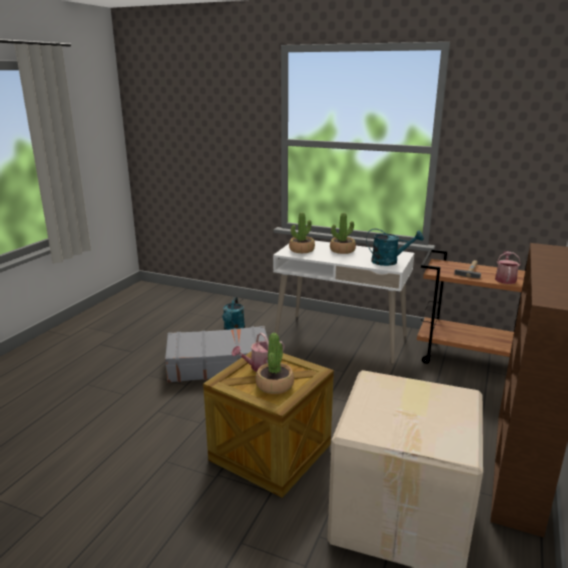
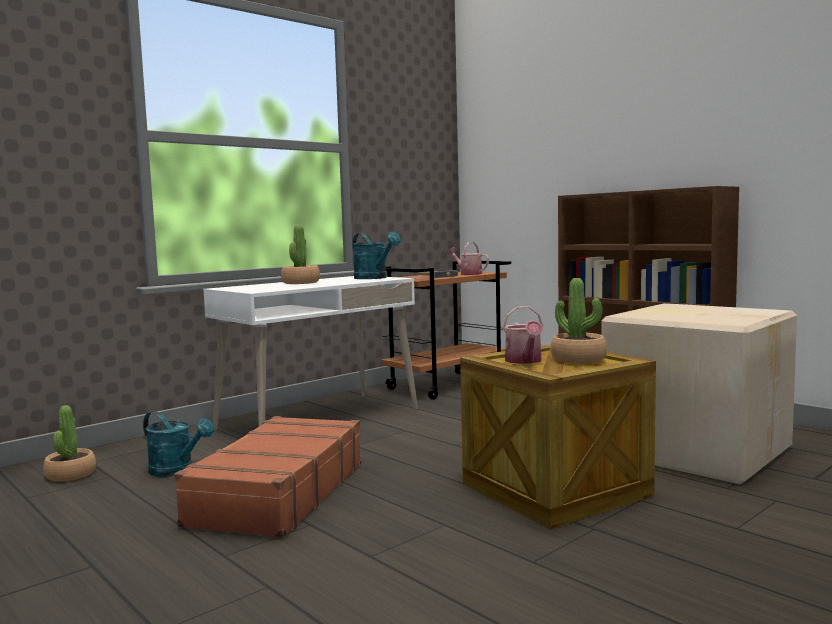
camera: 65 degrees left, 15 degrees down
grey suitcase [165,326,268,383] -> brown suitcase [174,416,362,538]
potted plant [289,212,315,253] -> potted plant moved to [43,405,96,482]
turquoise watering can [366,229,424,266] -> turquoise watering can turned 105 degrees clockwise [352,232,401,279]

